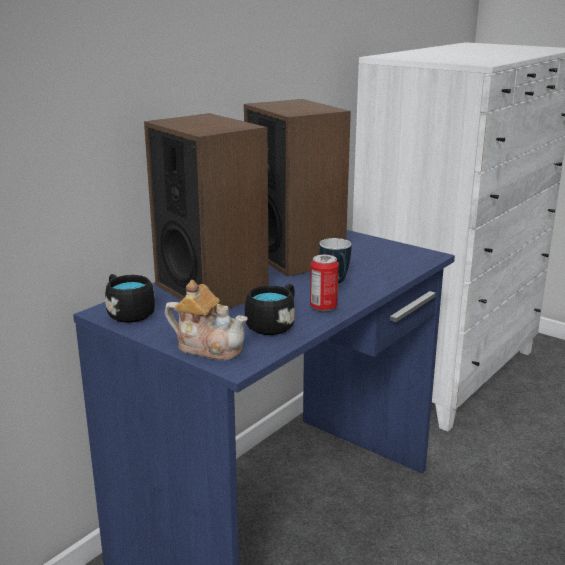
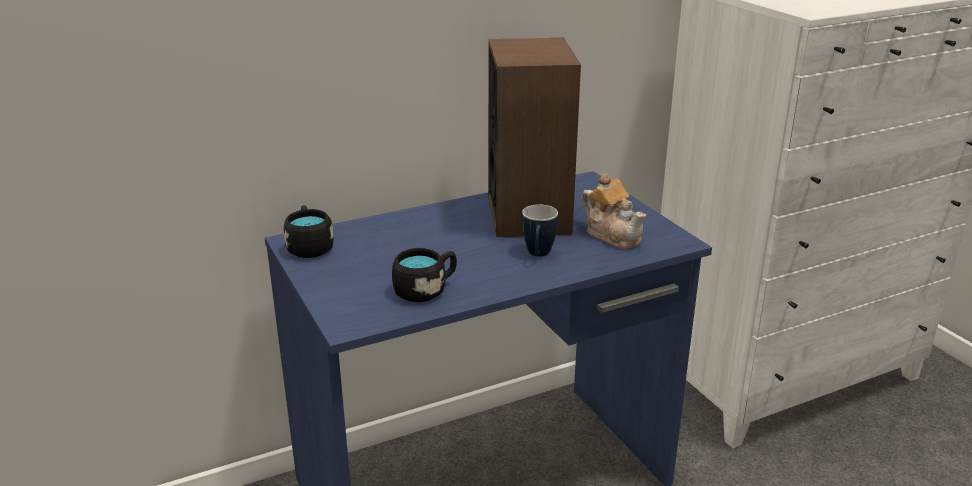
camera: 25 degrees right, 5 degrees up
speaker [144,113,269,312] -> none
teapot [165,280,248,360] -> teapot moved to [582,174,646,249]
can [310,255,339,311] -> none

